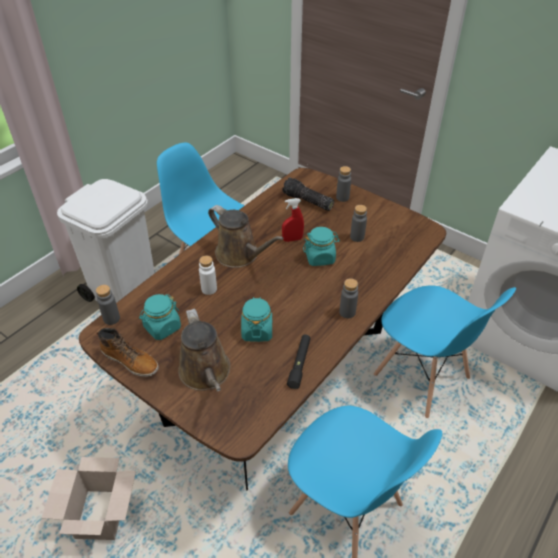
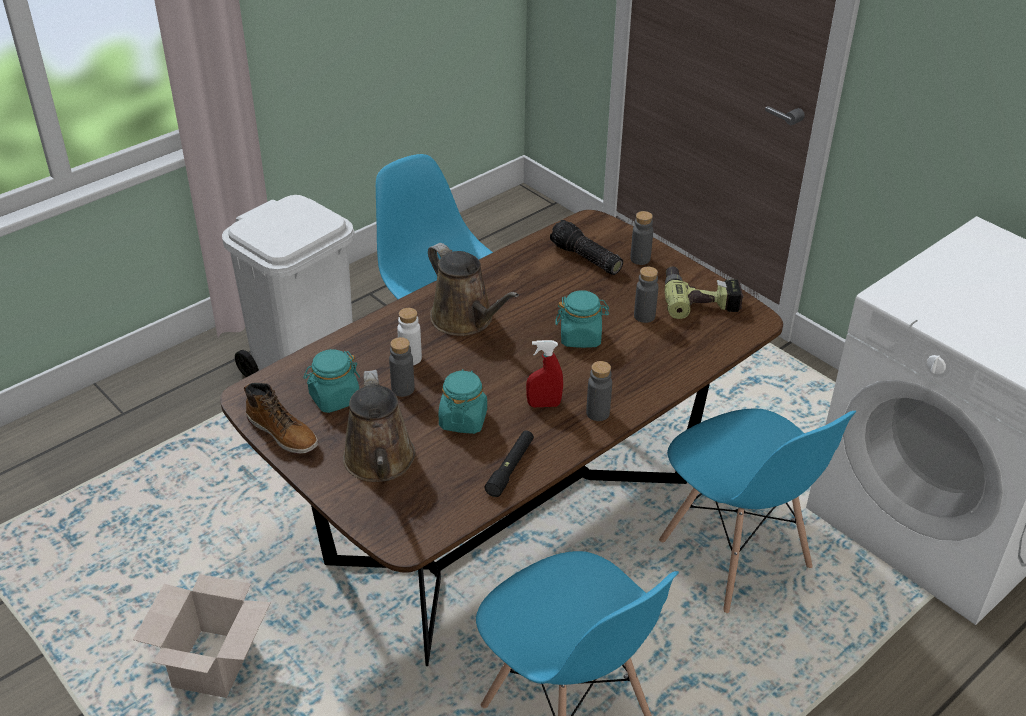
camera: 10 degrees right, 5 degrees down
grey bottle [96,285,120,325] -> grey bottle moved to [389,337,414,397]
red spray bottle [282,198,304,242] -> red spray bottle moved to [526,340,563,407]
none -> power drill [664,266,744,319]

